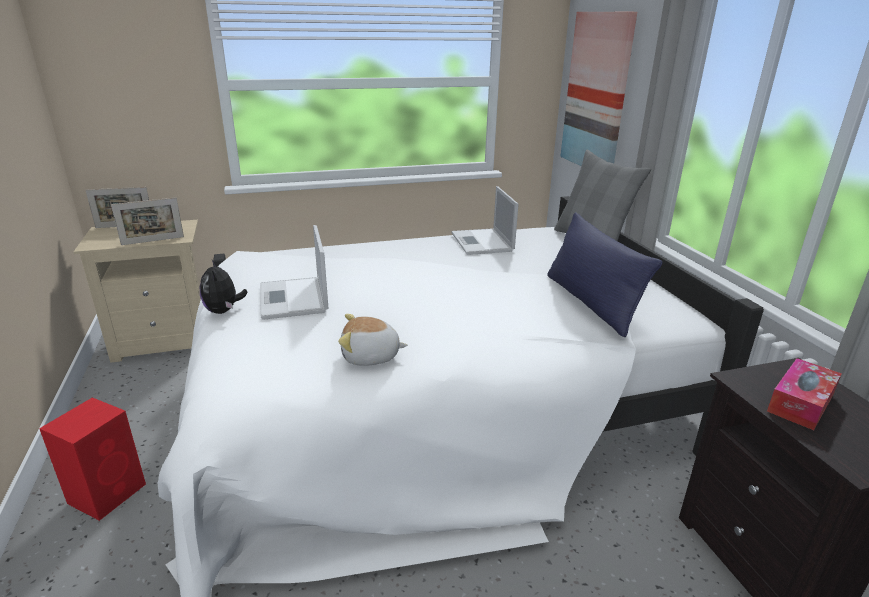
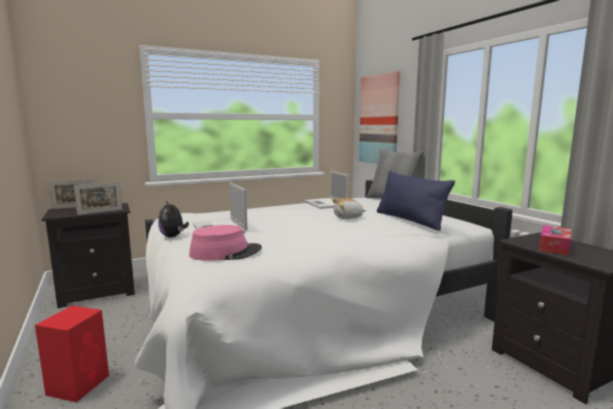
camera: 10 degrees left, 15 degrees down
beige nightstand [74,220,201,363] -> black nightstand [42,203,135,308]
plush toy [338,314,408,365] -> plush toy moved to [332,198,366,219]
none -> pink hat [189,225,262,261]

